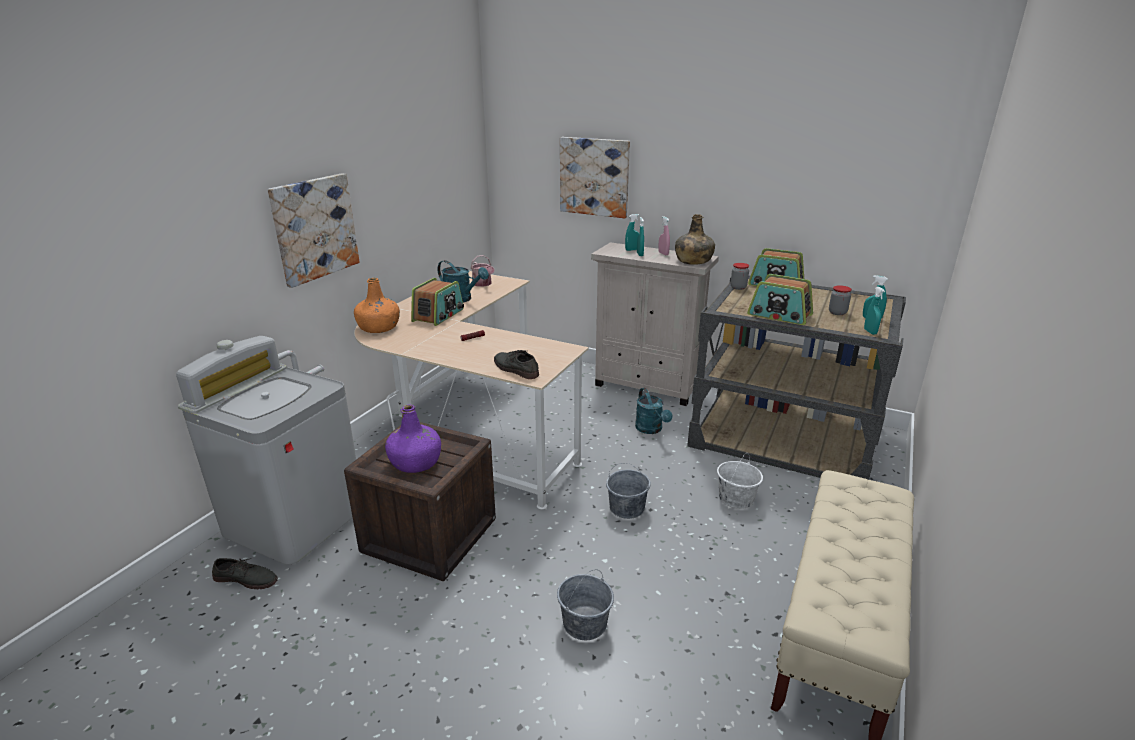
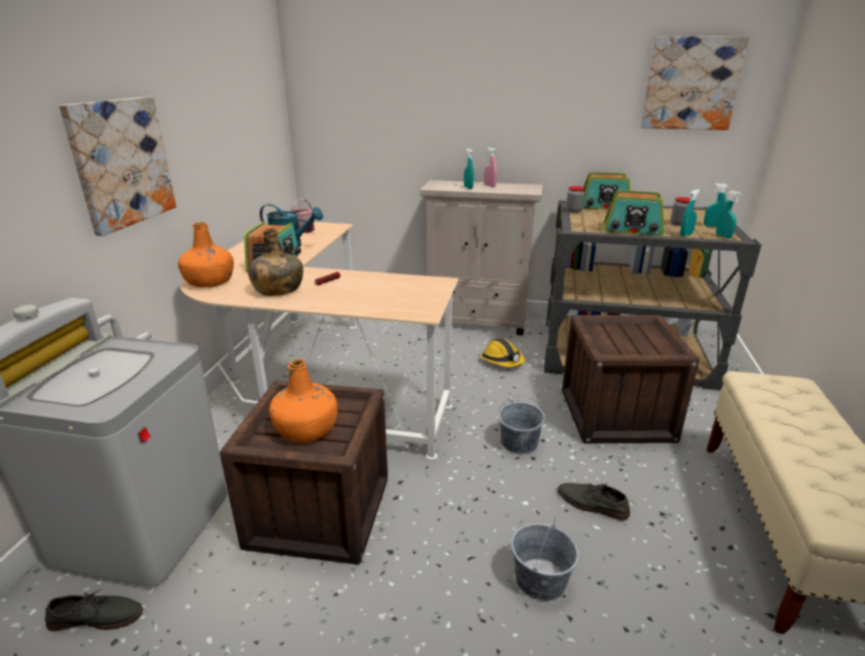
camera: 15 degrees left, 0 degrees up
purple bottle [385,405,441,473] -> orange bottle [269,359,338,443]
grey shoe [494,350,539,379] -> grey shoe moved to [558,483,630,521]
picture [560,137,630,218] -> picture moved to [641,36,749,130]
turquoise spray bottle [625,214,639,251] -> turquoise spray bottle moved to [680,189,700,236]
turquoise watering can [635,388,672,434] -> hard hat [480,338,525,367]
green bottle [675,214,715,265] -> green bottle moved to [248,228,303,296]
white bucket [717,453,763,509] -> crate [562,315,700,443]

